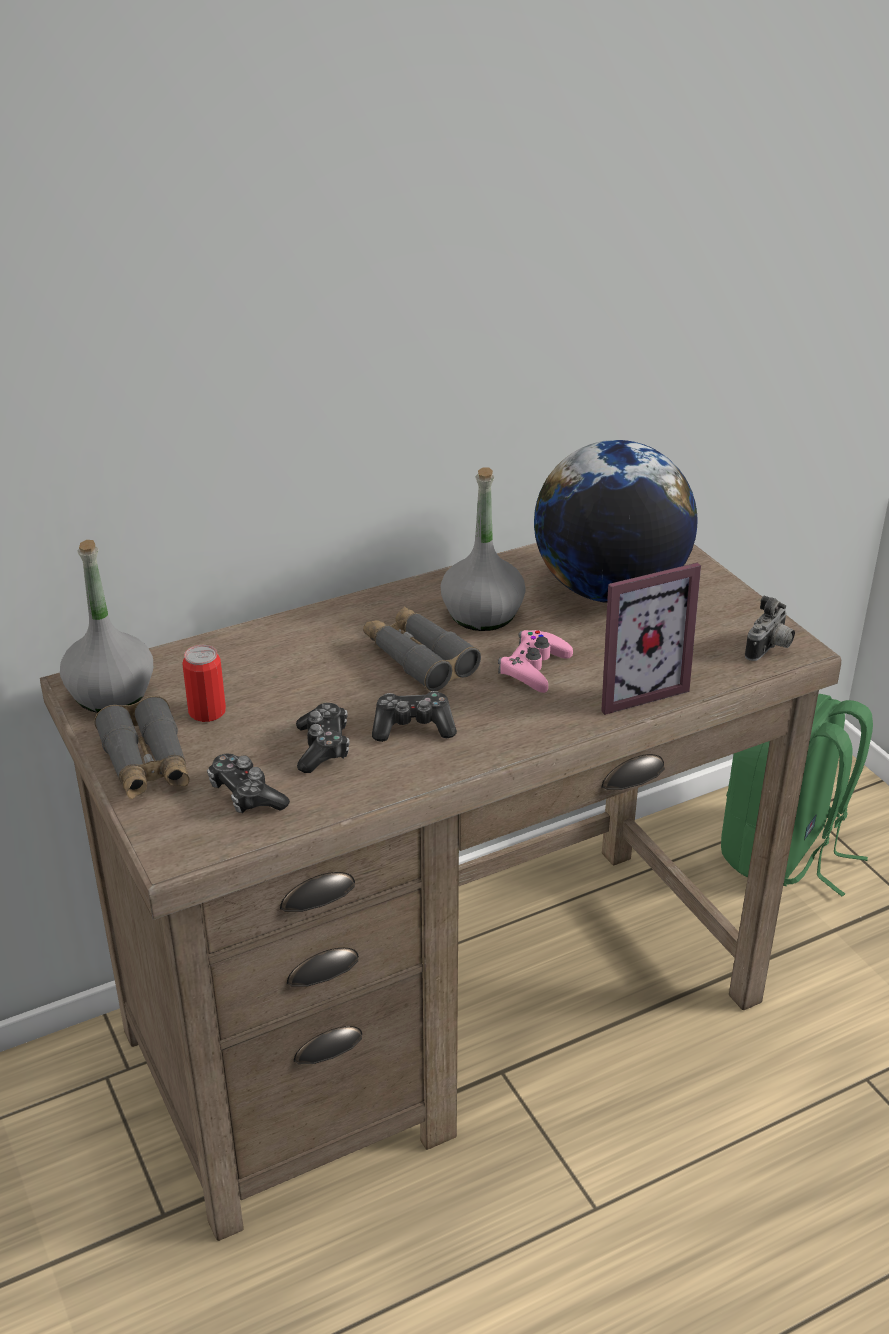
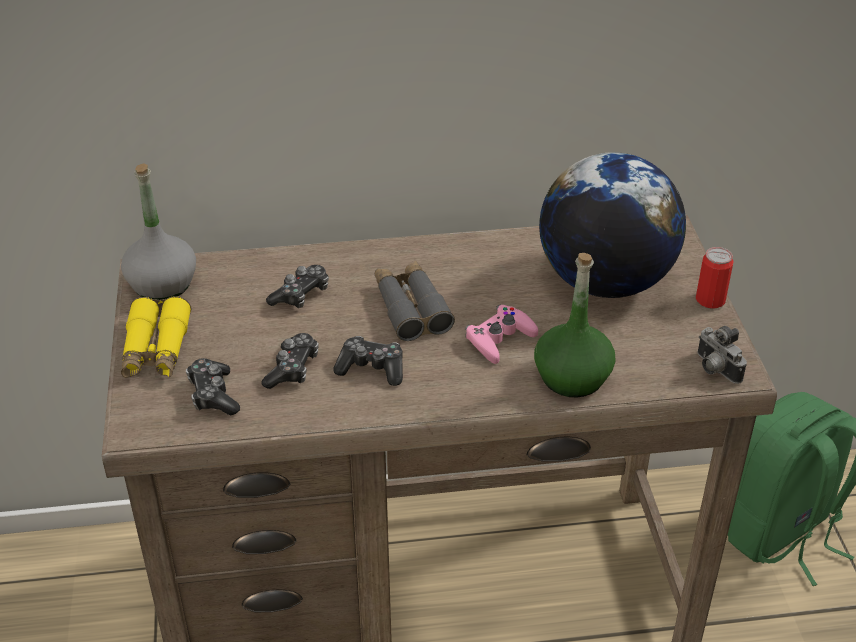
camera: 20 degrees right, 5 degrees up
grey binoculars [94,696,190,799] -> yellow binoculars [121,296,192,378]
can [182,645,226,722] -> can moved to [696,247,734,309]
grey bottle [441,468,526,631] -> none
picture frame [601,562,701,715] -> green bottle [534,253,615,397]
camera [745,596,795,661] -> camera turned 90 degrees clockwise [697,326,747,384]
none -> game controller [266,265,329,308]

